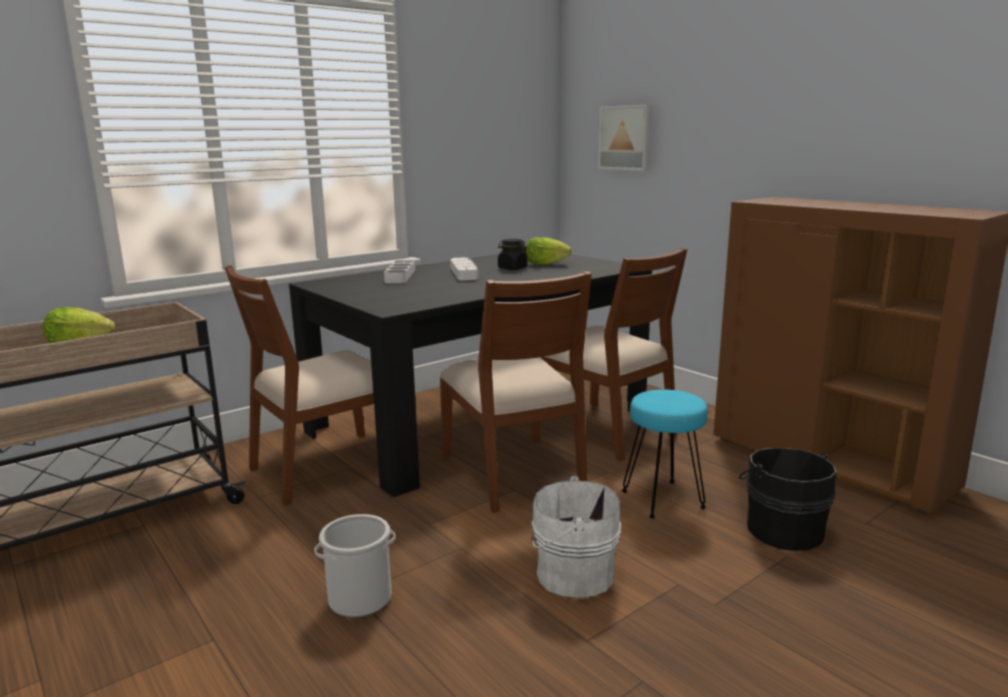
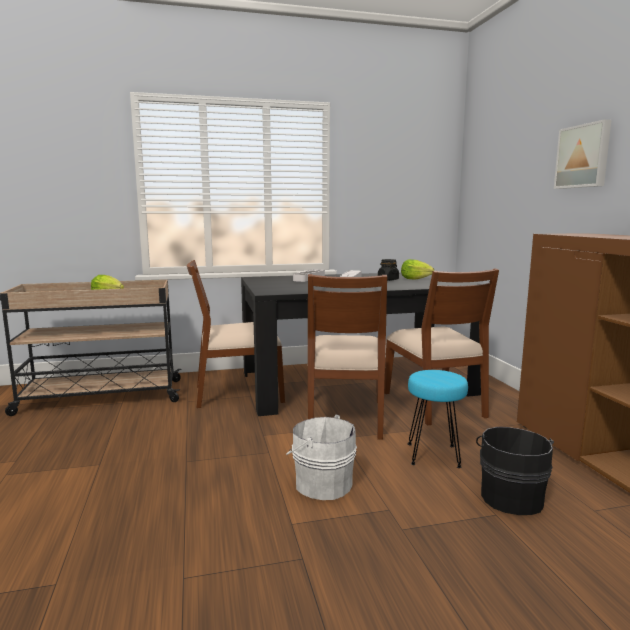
camera: 25 degrees right, 5 degrees down
bucket [314,514,396,618] -> none
picture [598,104,652,171] -> picture moved to [554,119,611,189]

